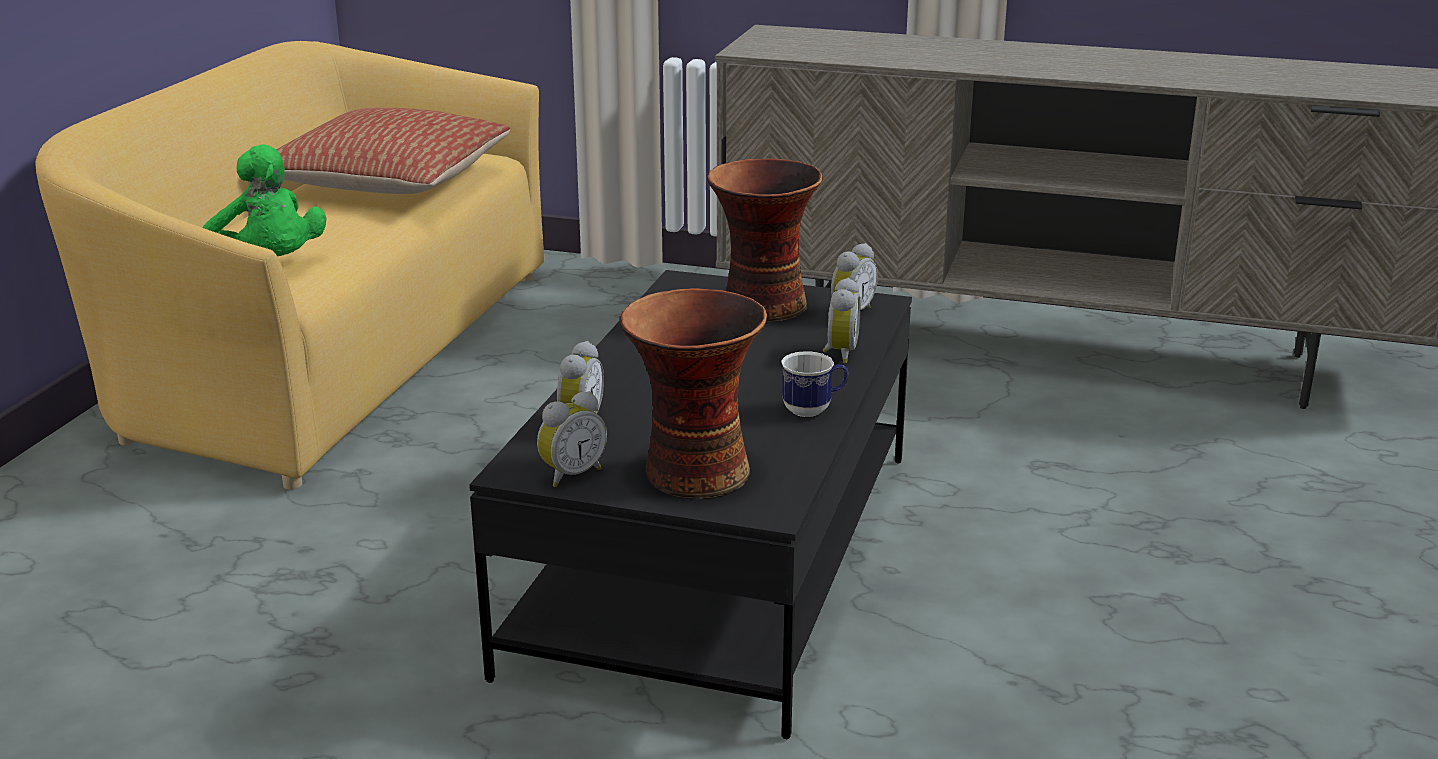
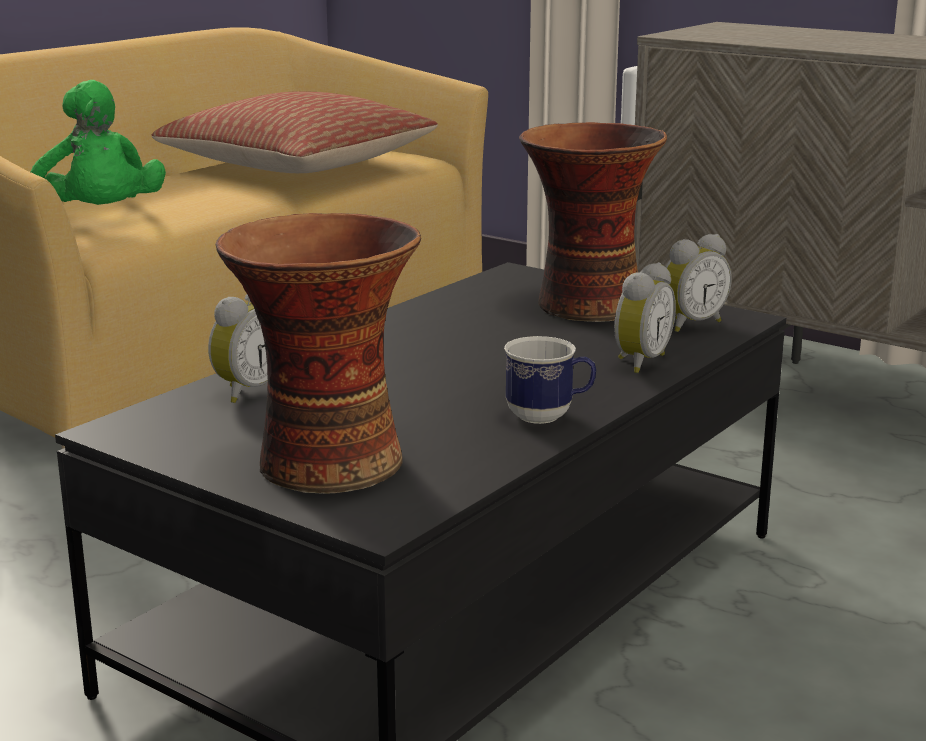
camera: 20 degrees right, 5 degrees down
alarm clock [537,391,607,487] -> none

